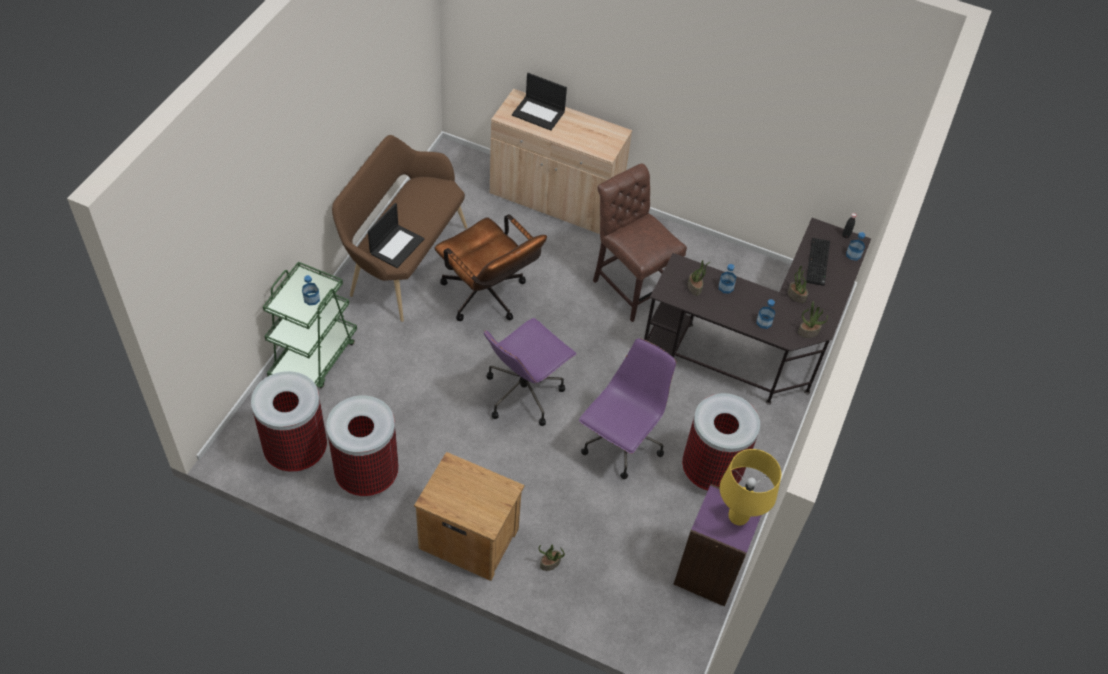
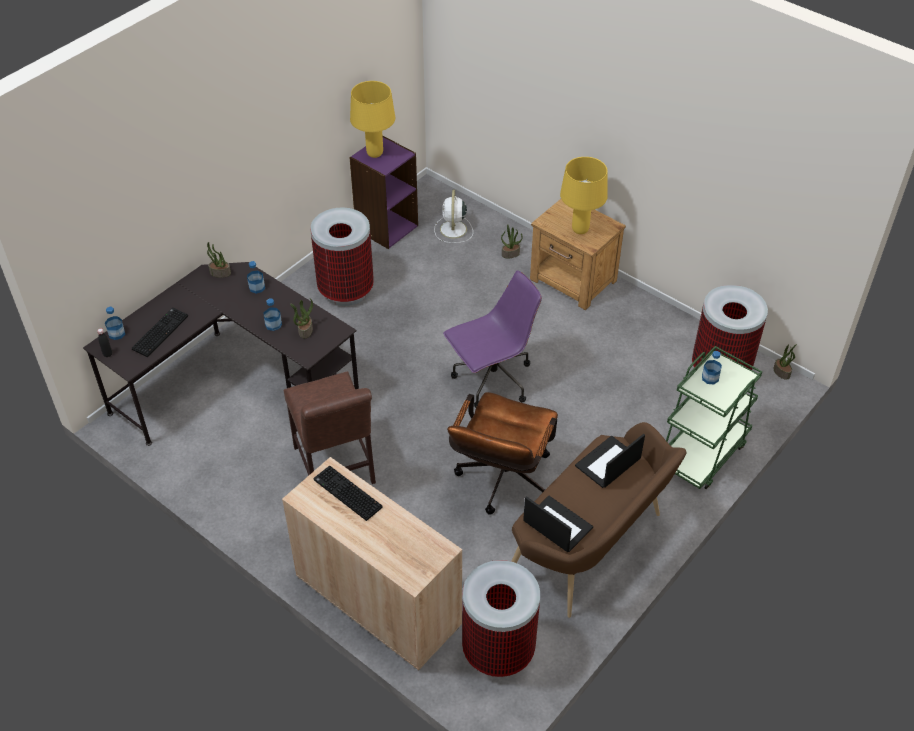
camera: 160 degrees left, 5 degrees down
trash can [326,395,399,497] -> trash can moved to [462,560,540,677]
brown office chair [435,214,547,321] -> brown office chair turned 135 degrees counterclockwise [447,392,558,515]
laptop [512,73,567,131] -> laptop moved to [523,496,593,552]
purple office chair [579,338,676,479] -> none
potted plant [788,266,808,303] -> potted plant moved to [773,344,797,380]
none -> keyboard [314,466,383,521]
none -> white fan [434,189,473,243]
none -> yellow table lamp [560,157,608,234]

